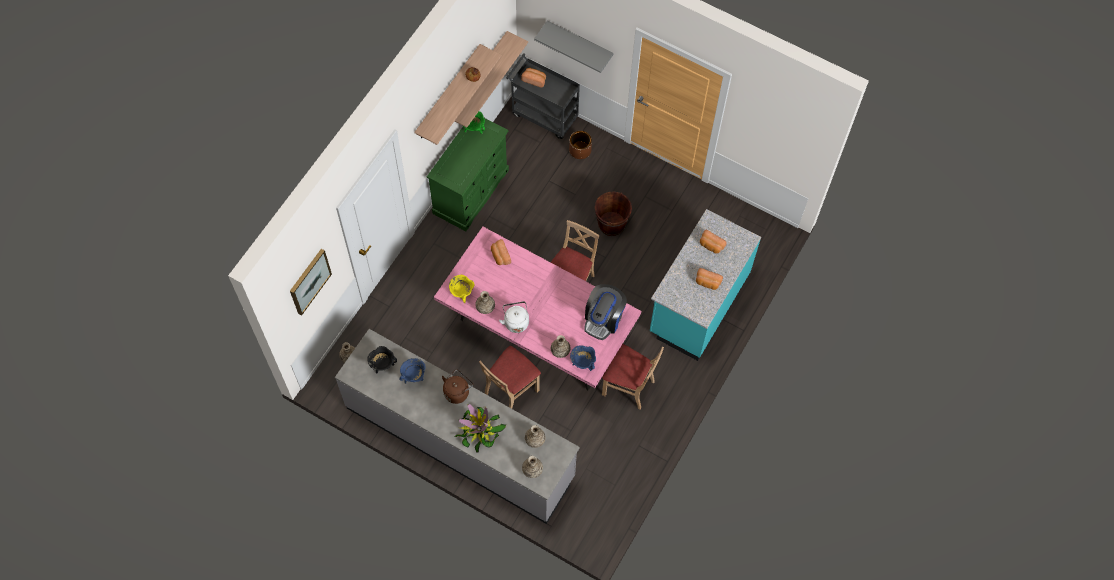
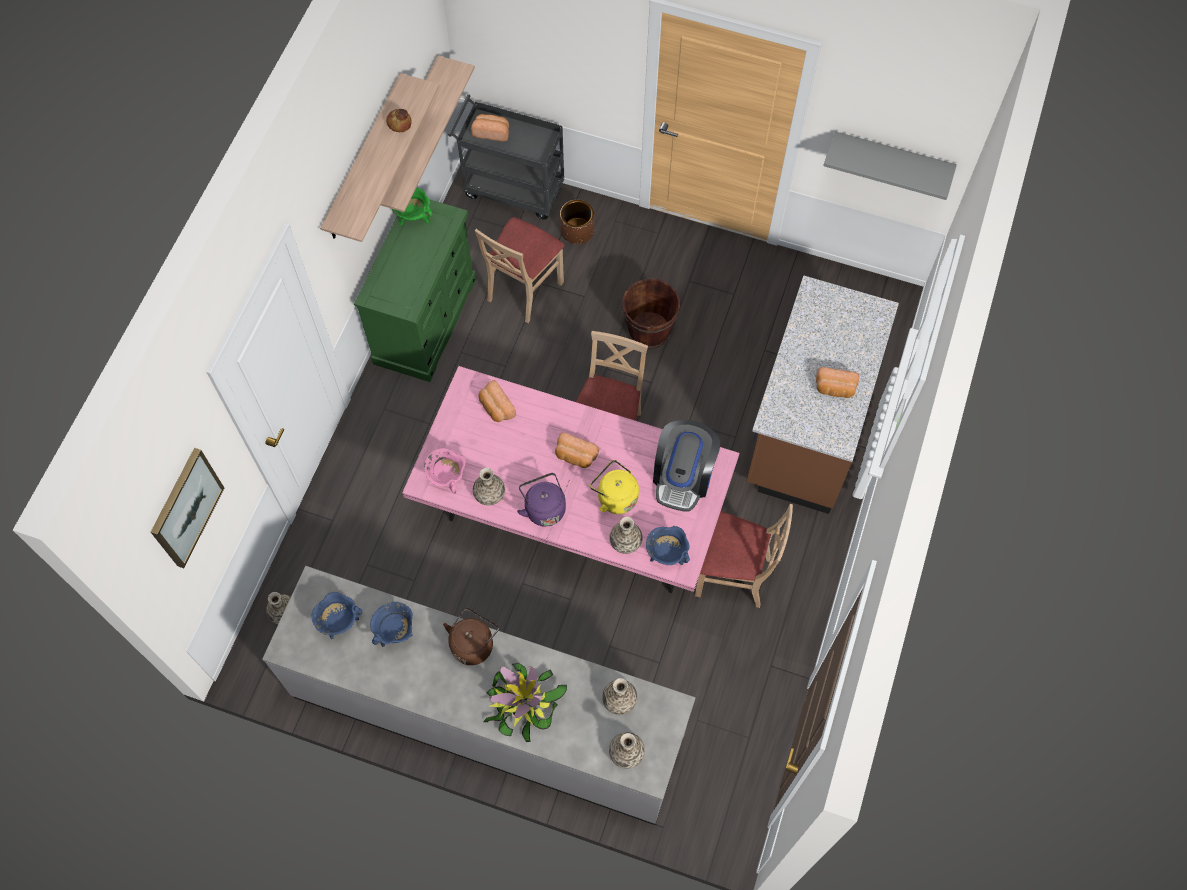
camera: 10 degrees left, 0 degrees up
black cooking pot [367,346,397,374] -> blue cooking pot [312,592,362,639]
yellow cooking pot [449,275,474,303] -> pink cooking pot [424,448,466,494]
beige chair [479,346,541,409] -> beige chair moved to [475,217,564,323]
white kettle [499,301,529,333] -> purple kettle [517,473,566,527]
grey shelf [534,20,614,73] -> grey shelf moved to [823,131,957,200]
turquoise counter [650,209,761,361] -> brown counter [746,276,899,514]
bread [700,230,727,253] -> bread moved to [555,432,599,468]
none -> yellow kettle [590,460,639,514]

